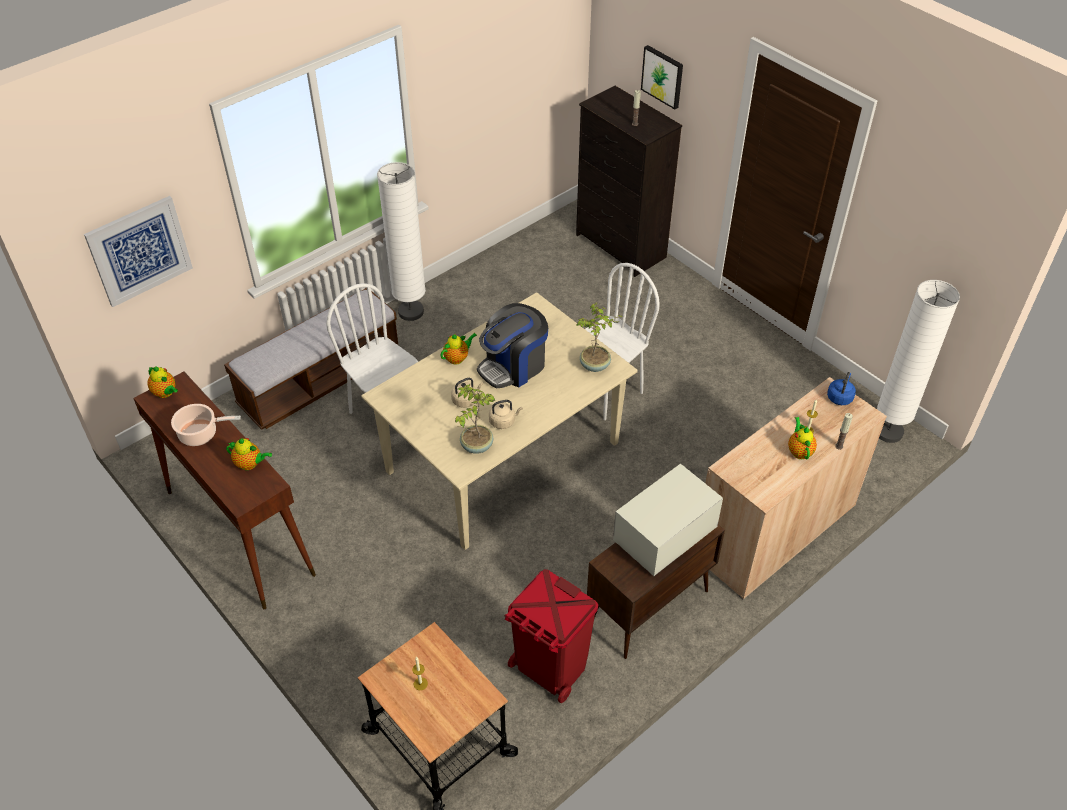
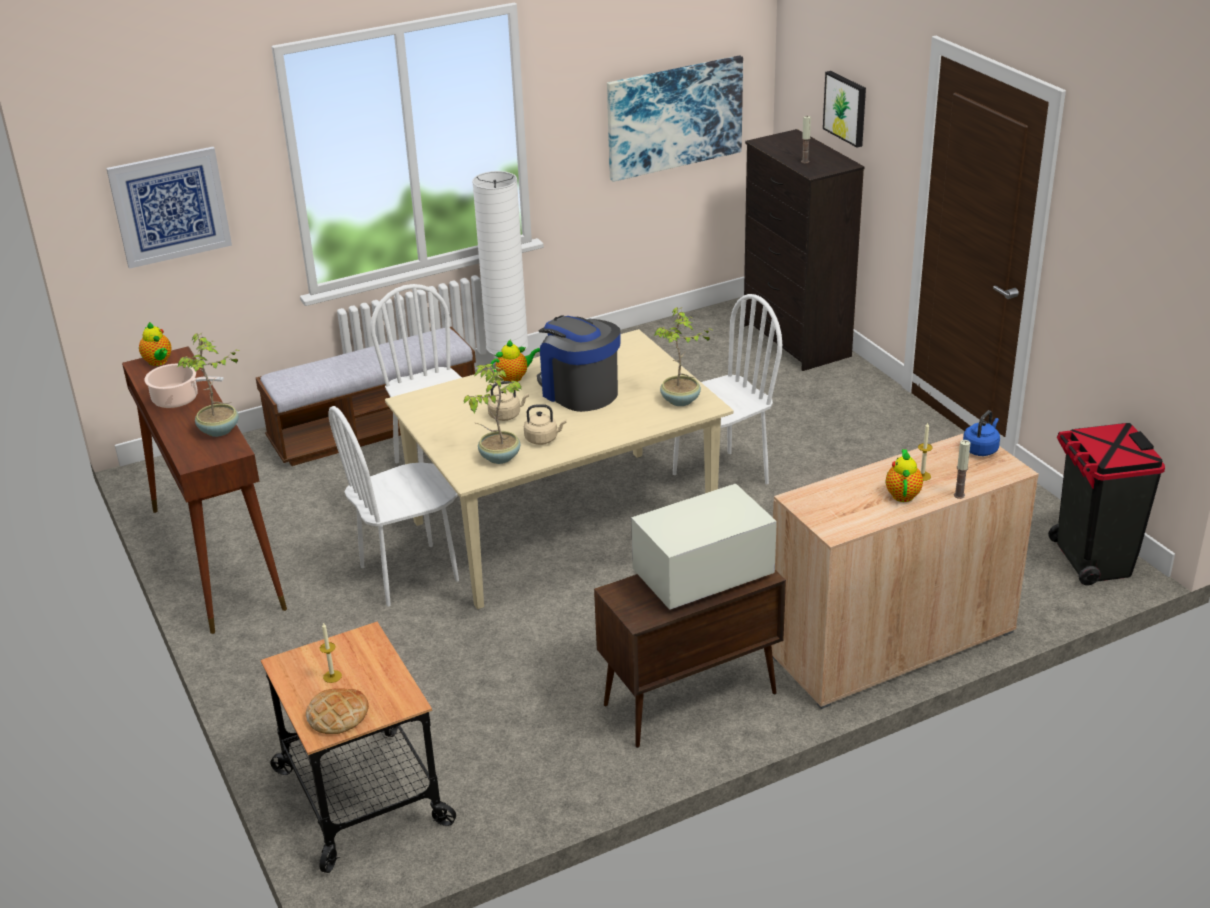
camera: 15 degrees right, 15 degrees down
teapot [226,438,272,470] -> potted plant [177,332,239,437]
coffee machine [477,303,548,388] -> coffee machine turned 75 degrees clockwise [537,315,621,412]
red trash can [505,569,598,703] -> none
white floor lamp [877,280,960,443] -> black trash can [1048,423,1165,585]
none -> bread [306,688,369,734]
none -> white chair [328,406,459,607]
none -> picture [607,55,743,182]

